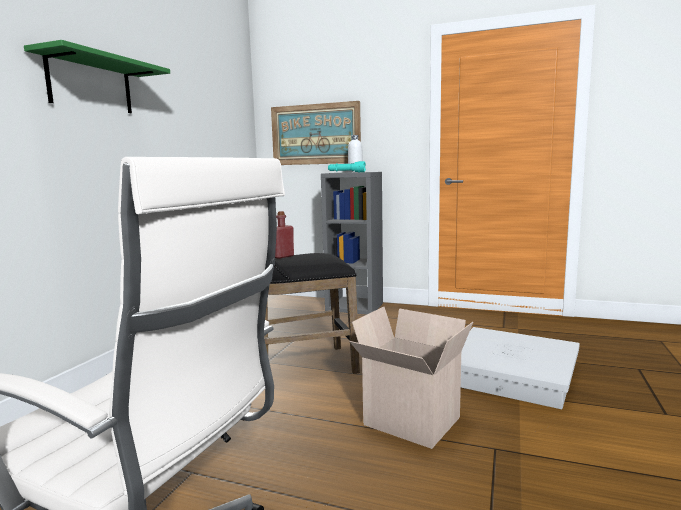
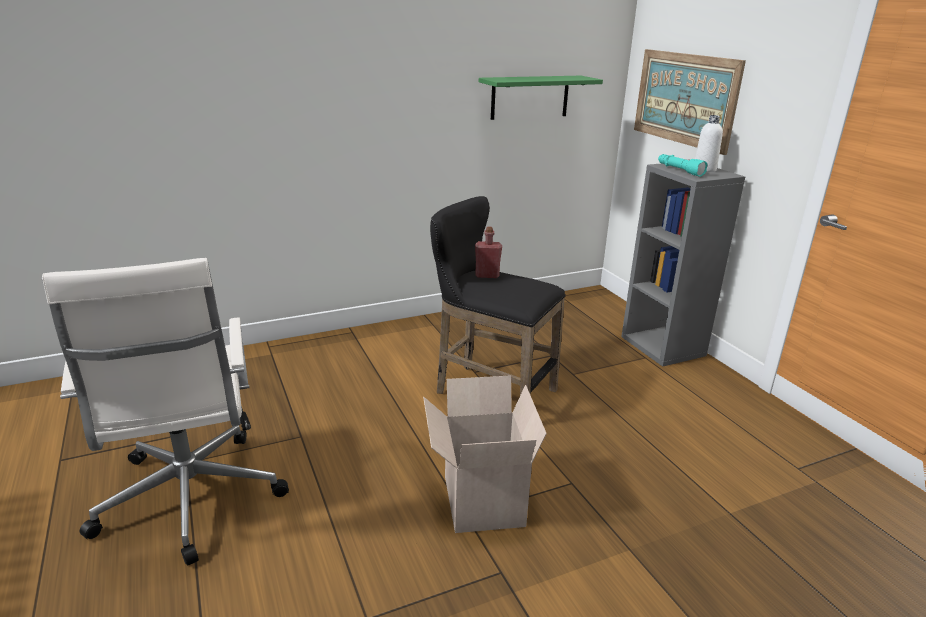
camera: 45 degrees right, 15 degrees up
green shelf [24,40,170,113] -> green shelf moved to [479,76,603,120]
white storage box [461,327,580,409] -> none

